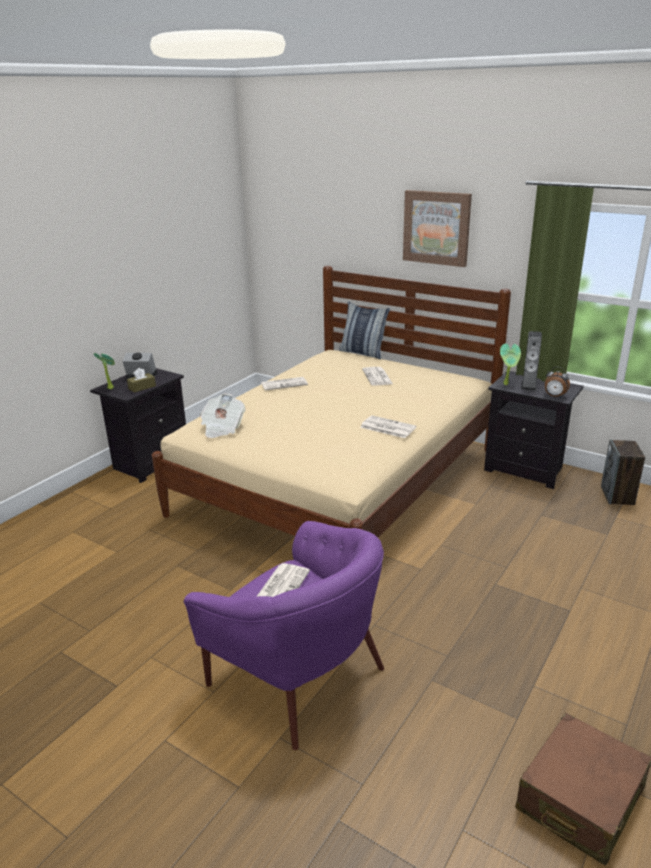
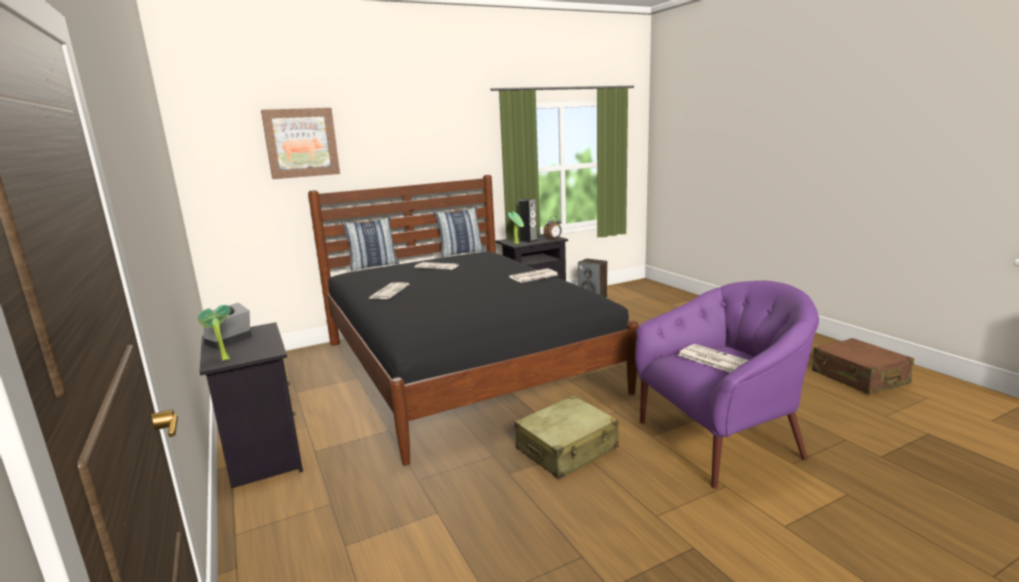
camera: 60 degrees left, 10 degrees down
brown tissue box [127,368,156,393] -> none
beige bed [152,266,511,538] -> black bed [308,175,639,466]
newspaper [200,394,245,438] -> none
picture [403,190,472,267] -> picture moved to [261,108,340,179]
none -> pillow [433,206,485,257]
none -> beige suitcase [515,395,619,479]

